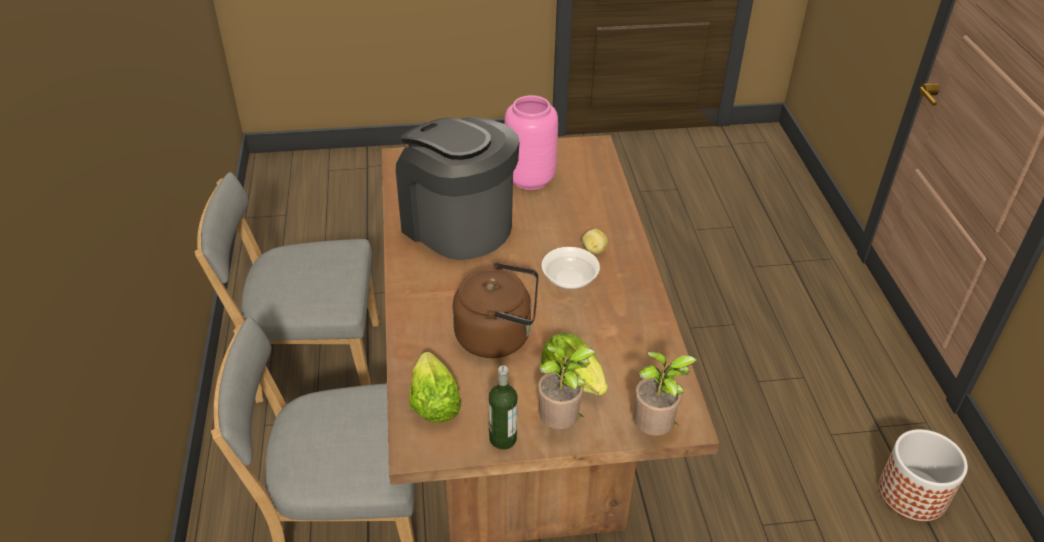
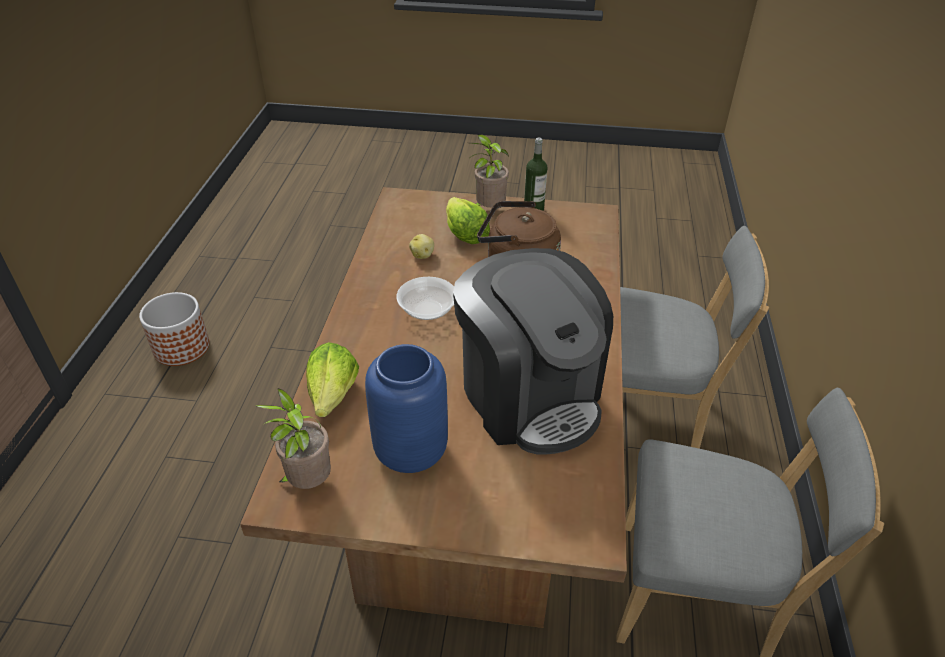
camera: 165 degrees left, 0 degrees up
lettuce [409,352,461,423] -> lettuce moved to [306,342,359,417]
pink vase [504,95,558,190] -> blue vase [365,344,448,473]
potato [582,229,608,254] -> potato moved to [409,234,434,259]
potted plant [634,351,697,436] -> potted plant moved to [255,389,331,489]

